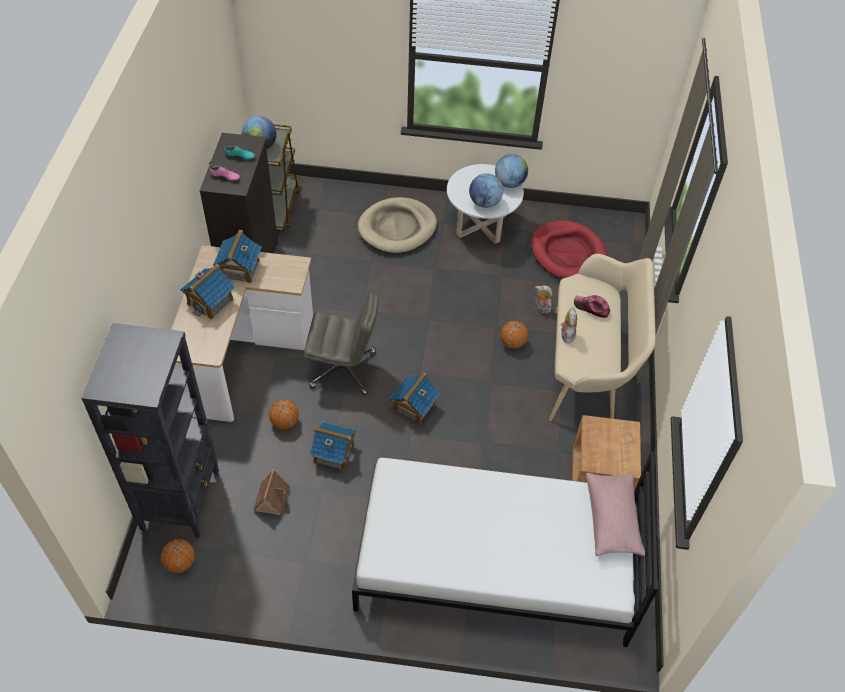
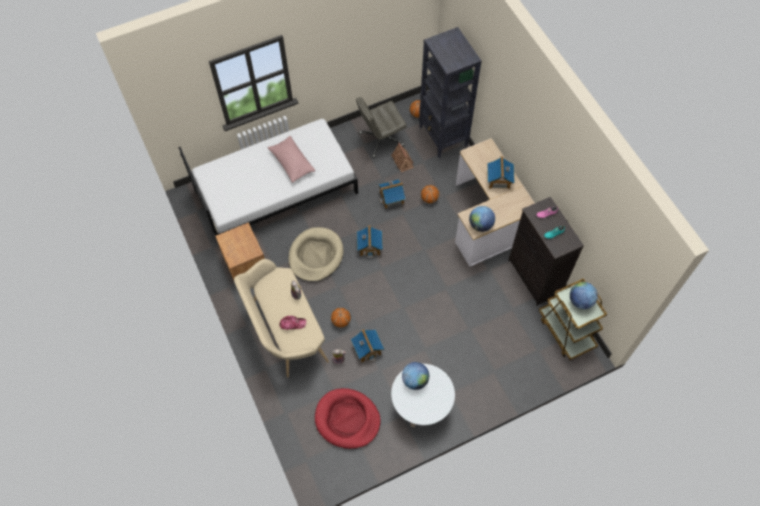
camera: 150 degrees right, 10 degrees up
toy house [213,230,262,283] -> toy house moved to [351,329,384,362]
grey office chair [304,291,379,395] -> grey office chair moved to [356,97,406,158]
beige dog bed [358,197,437,253] -> beige dog bed moved to [288,227,344,282]
globe [495,154,528,188] -> globe moved to [469,206,495,232]
pink pillow [586,473,645,556] -> pink pillow moved to [268,136,315,183]

